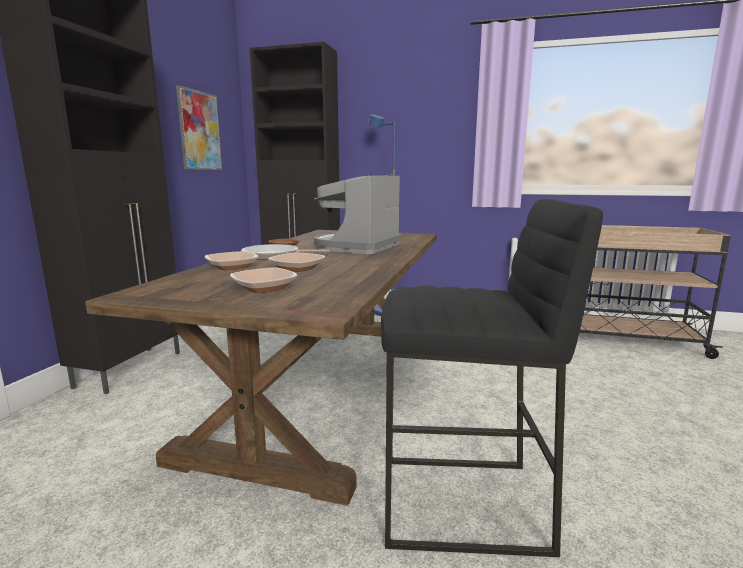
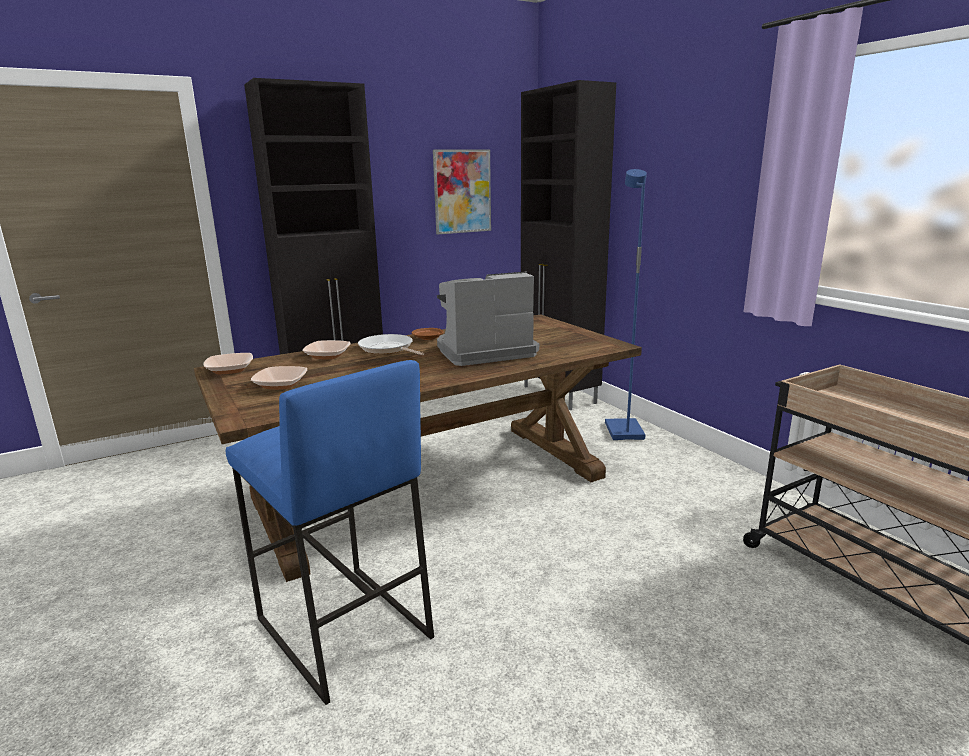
camera: 45 degrees right, 5 degrees up
bowl [268,253,325,272] -> bowl moved to [203,353,253,374]
black stool [381,199,603,557] -> blue stool [226,360,434,705]

